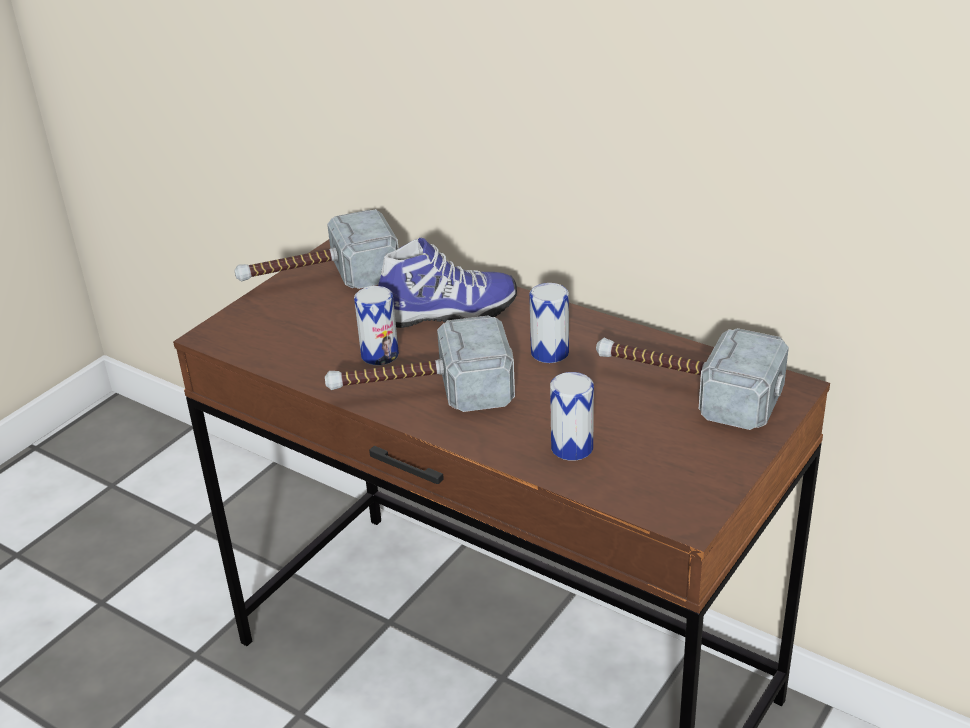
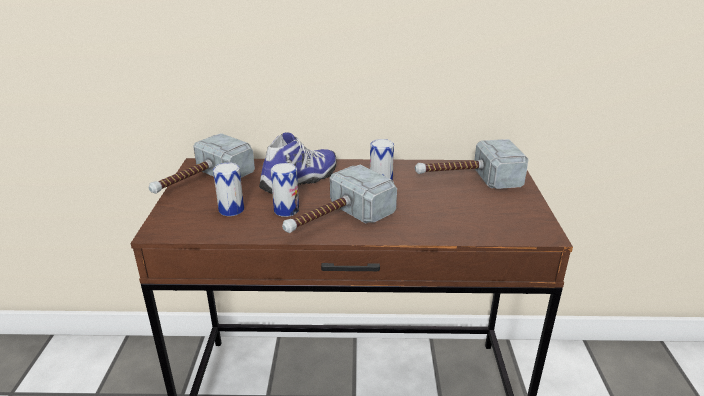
camera: 35 degrees left, 5 degrees down
can [550,372,594,461] -> can moved to [213,163,244,216]

